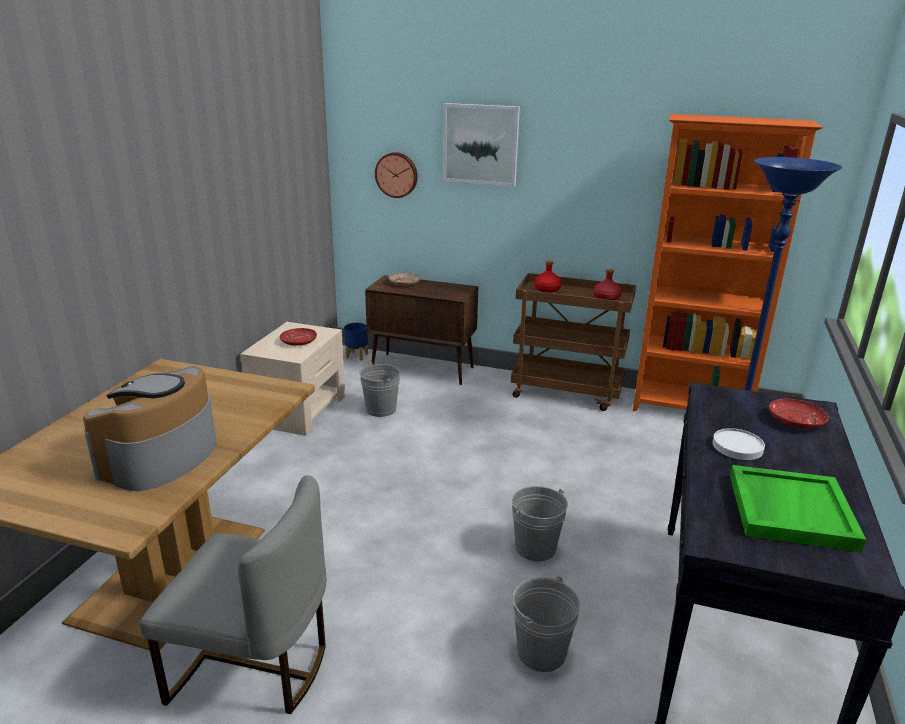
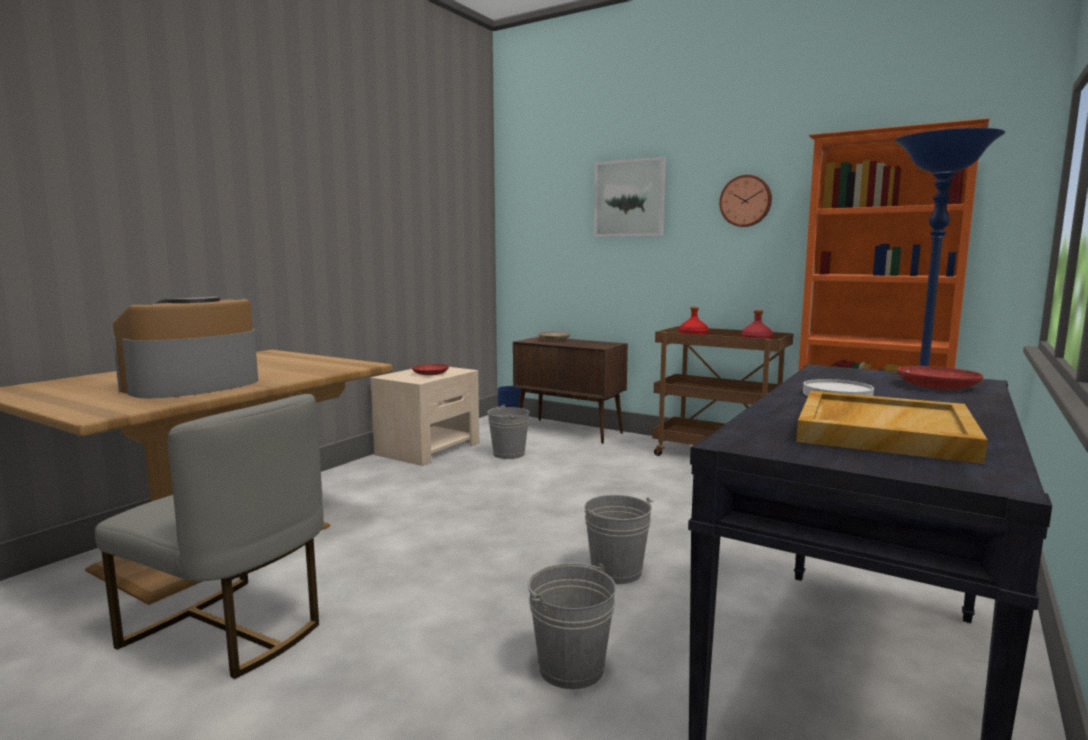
camera: 15 degrees right, 15 degrees down
wall clock [375,152,418,198] -> wall clock moved to [719,175,772,227]
green tray [730,465,866,552] -> beige tray [796,391,988,464]

